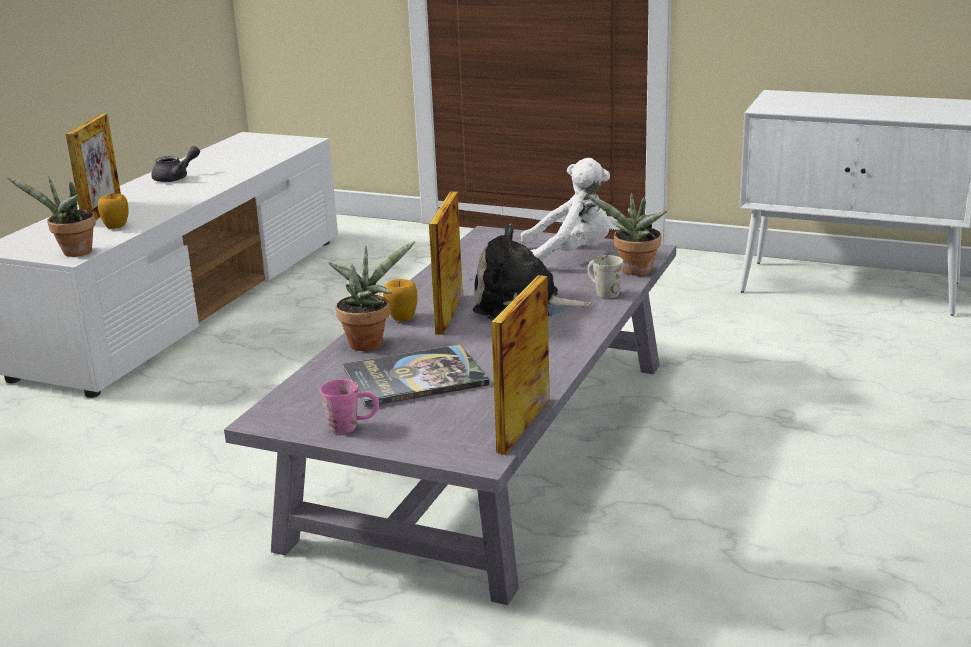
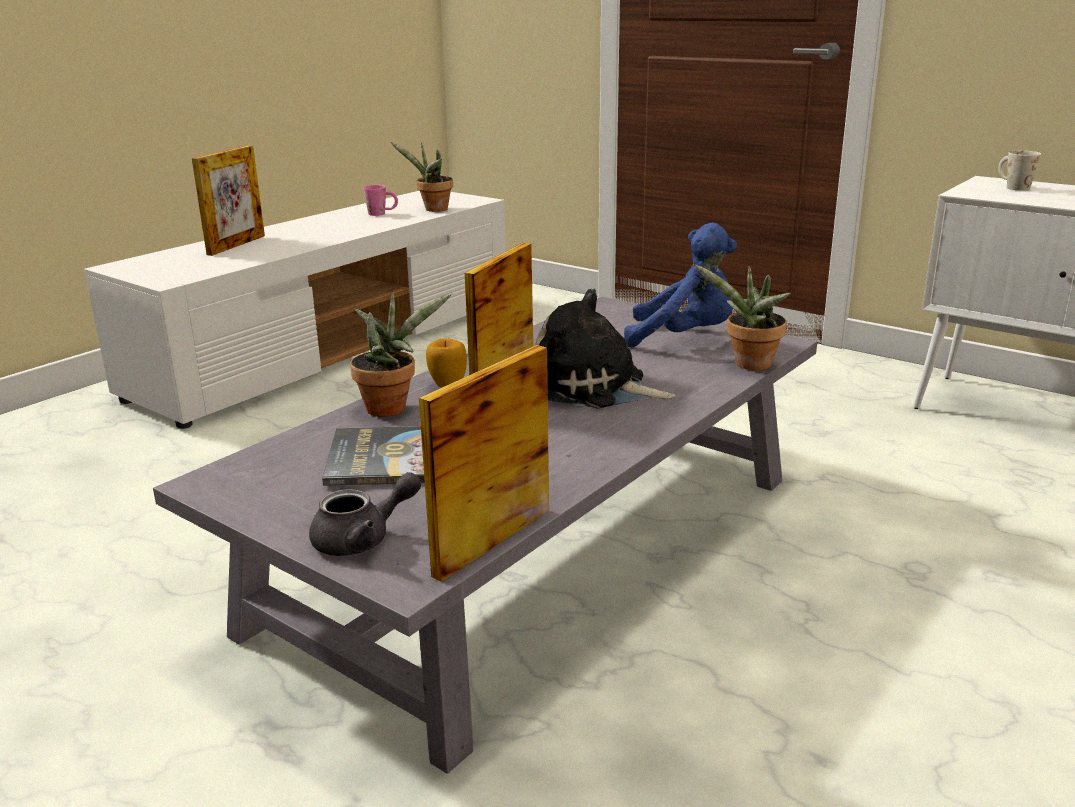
camera: 15 degrees right, 0 degrees up
potted plant [7,176,96,257] -> potted plant moved to [391,142,453,212]
apple [98,194,129,229] -> none
grey teapot [151,146,200,182] -> grey teapot moved to [309,472,421,556]
pink mug [320,379,379,434] -> pink mug moved to [363,185,398,216]
white plush toy [520,158,610,261] -> blue plush toy [624,223,737,348]
white mug [587,255,623,298] -> white mug moved to [998,150,1041,190]

